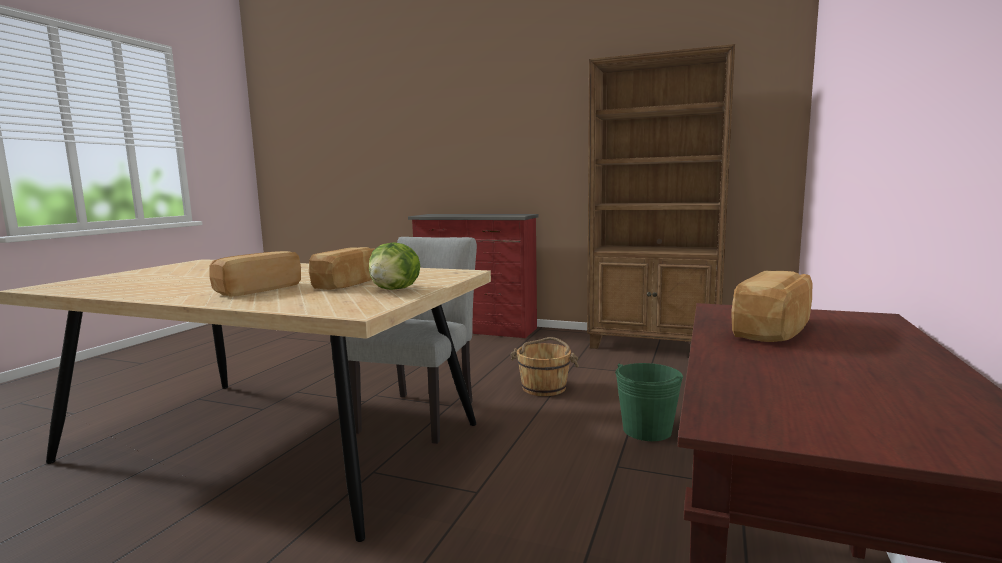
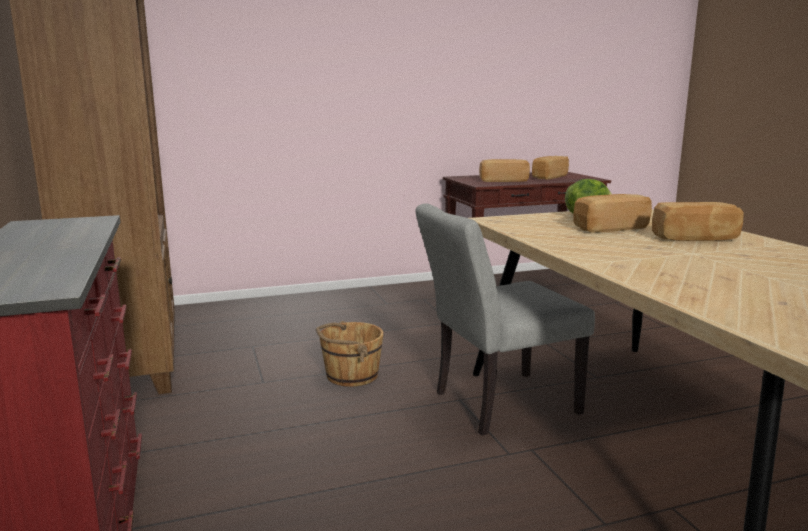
camera: 130 degrees left, 5 degrees up
green bucket [615,363,683,441] -> none
none -> bread [532,156,569,180]

